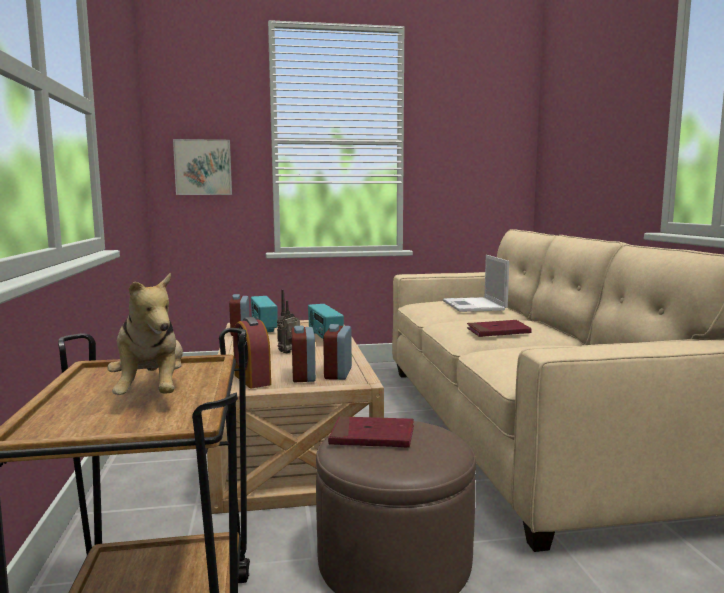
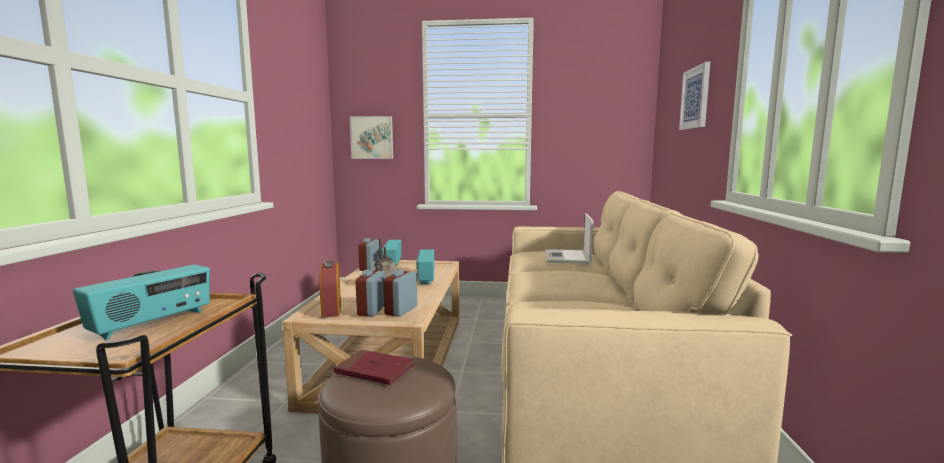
camera: 15 degrees right, 0 degrees up
plush toy [107,273,183,395] -> radio [73,265,210,340]
red book [467,320,532,337] -> none
none -> picture [679,62,710,130]

